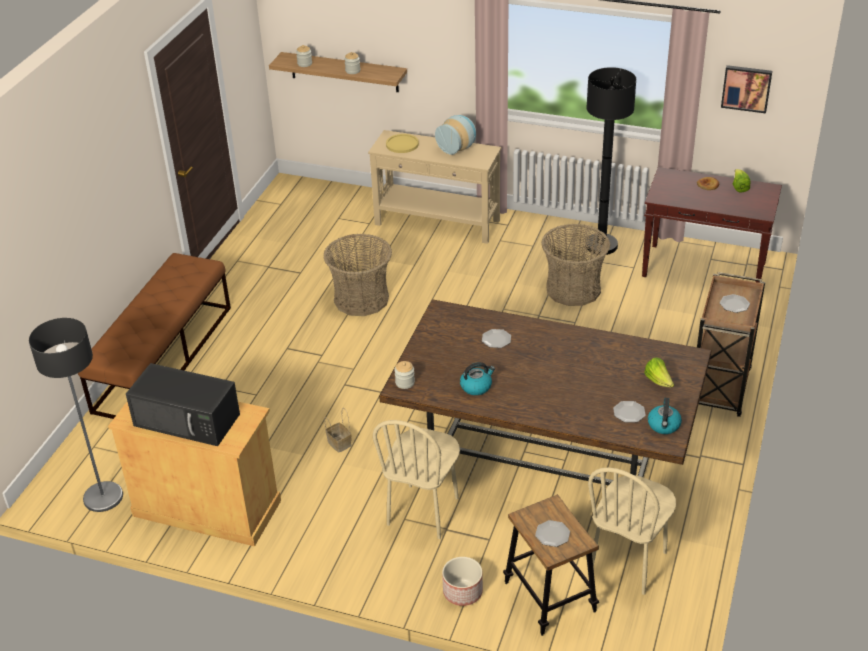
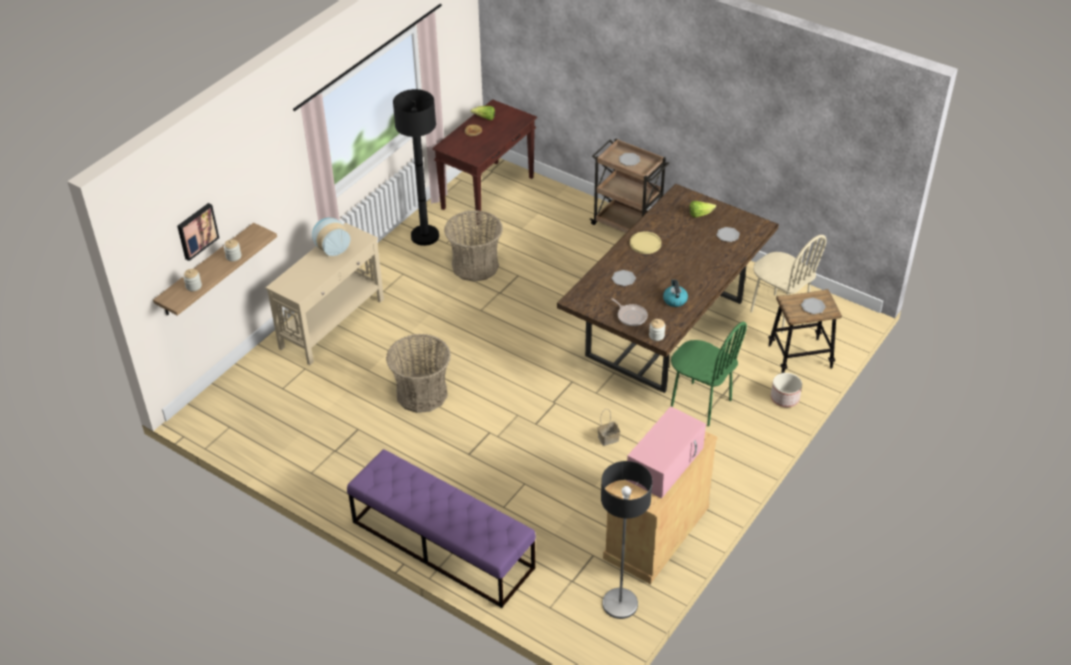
camera: 75 degrees left, 5 degrees up
brown bench [78,253,231,419] -> purple bench [347,449,536,608]
black microwave [126,363,240,446] -> pink microwave [627,406,706,499]
beige chair [373,420,460,539] -> green chair [671,322,747,426]
yellow plate [386,134,419,153] -> yellow plate moved to [630,231,661,254]
kettle [648,398,682,434] -> none
picture [721,65,772,113] -> picture moved to [177,203,219,261]
none -> frying pan [611,298,648,326]

